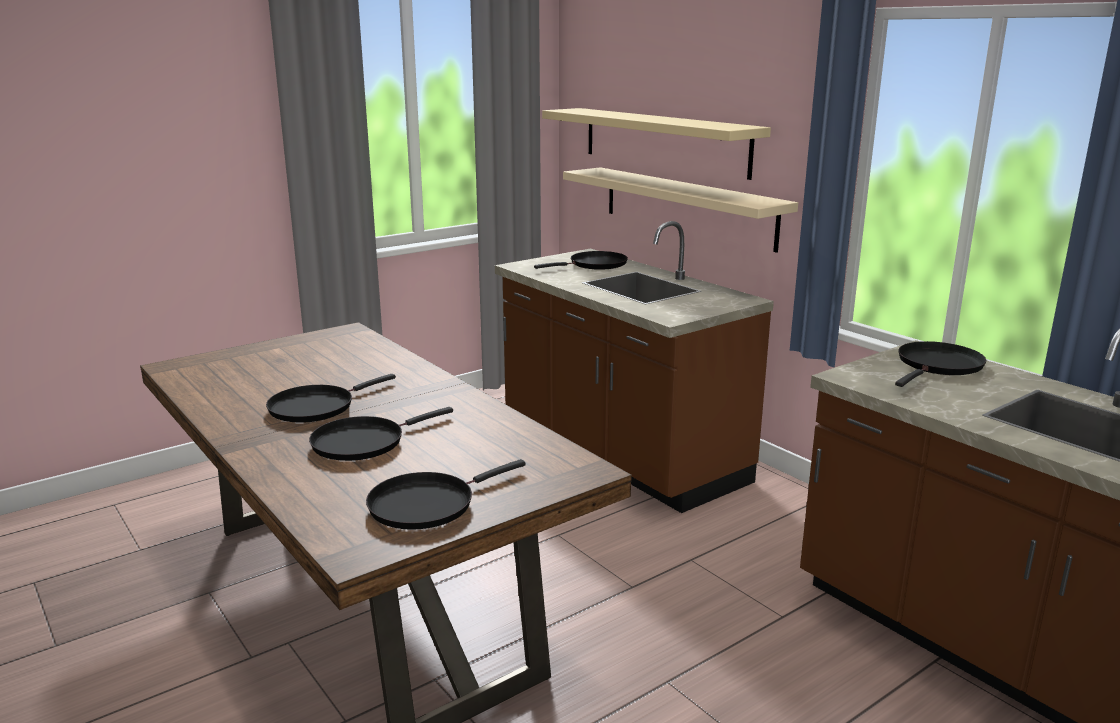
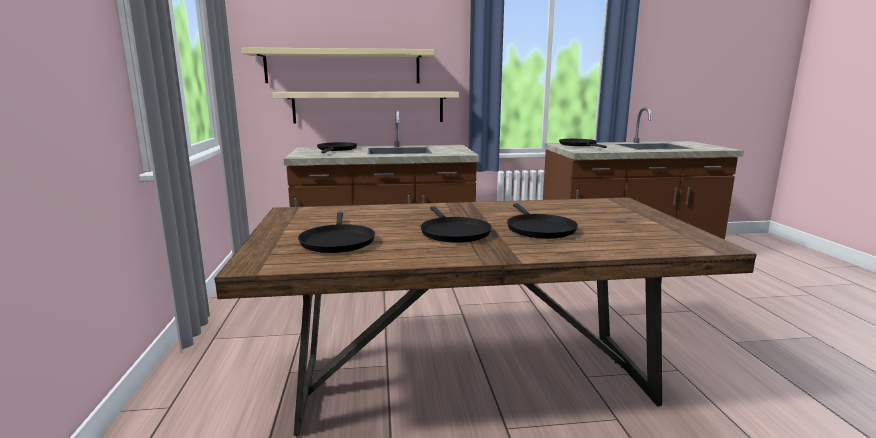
camera: 60 degrees left, 5 degrees down
black frying pan [366,459,526,530] -> black frying pan moved to [298,212,375,253]

